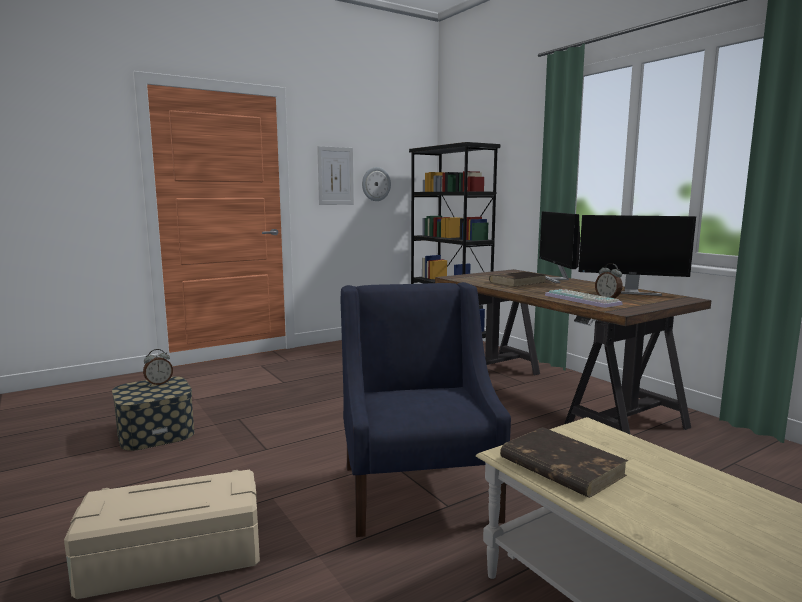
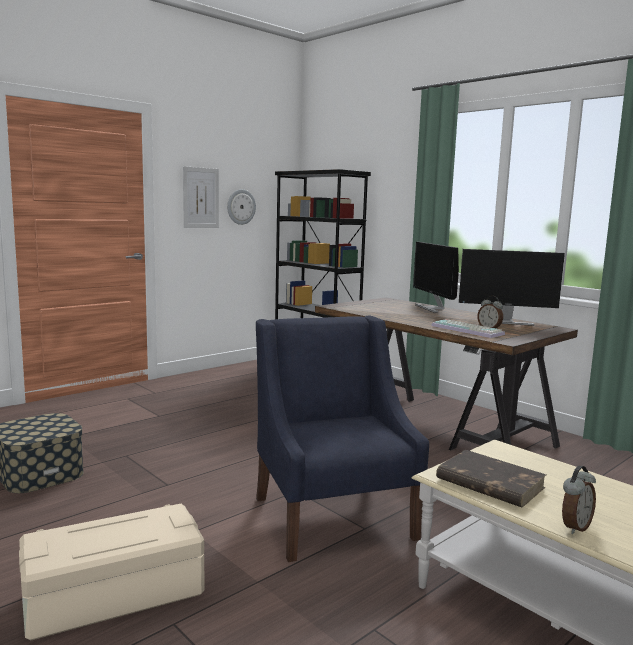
camera: 10 degrees left, 0 degrees up
alarm clock [143,349,173,386] -> alarm clock moved to [562,465,596,534]
brown book [489,272,546,287] -> none

